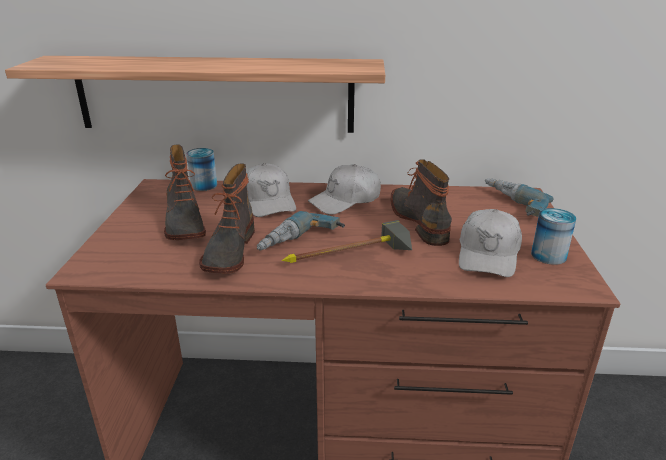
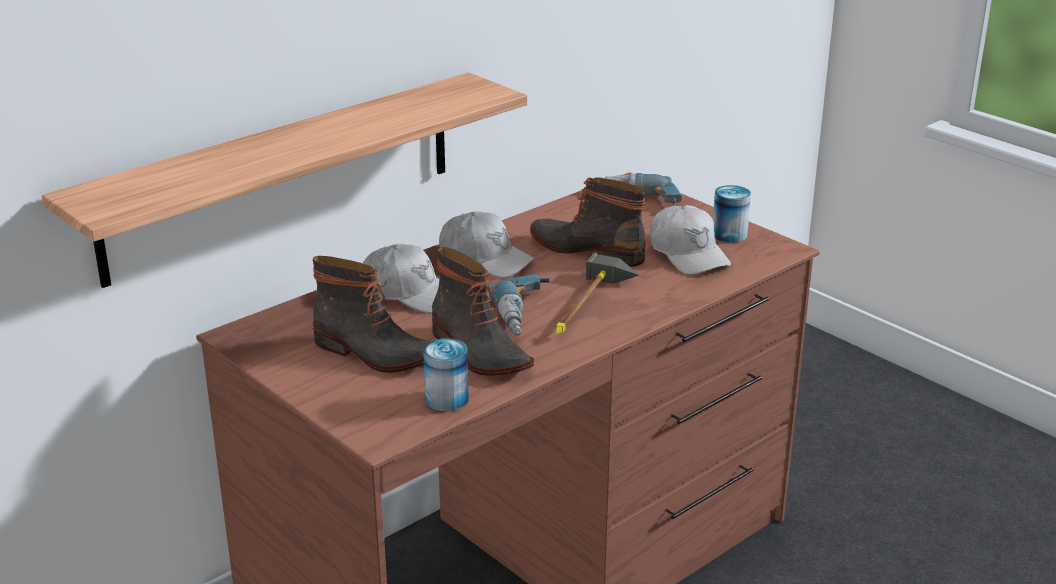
camera: 45 degrees left, 0 degrees up
can [186,148,217,191] -> can moved to [423,338,469,411]
white cap [308,164,381,214] -> white cap turned 75 degrees counterclockwise [439,211,534,278]

